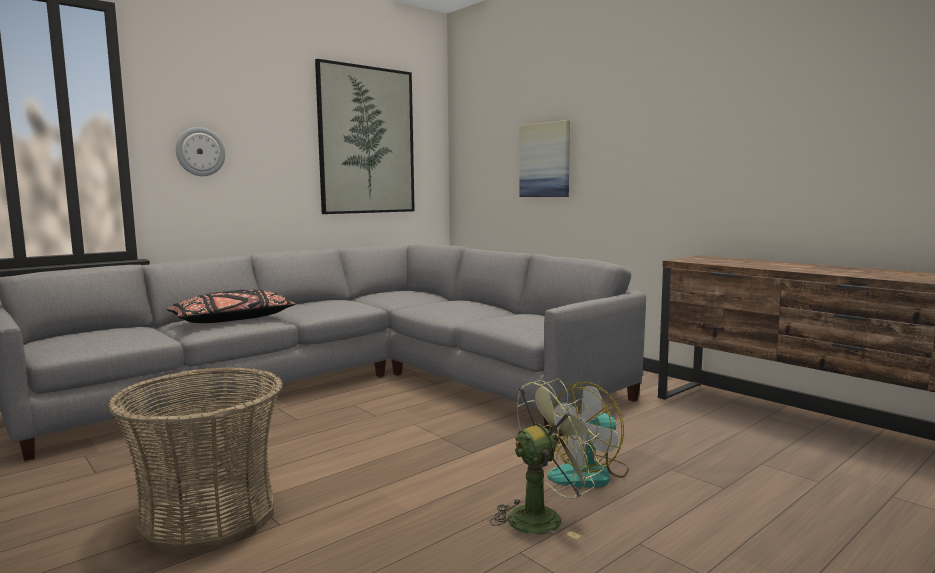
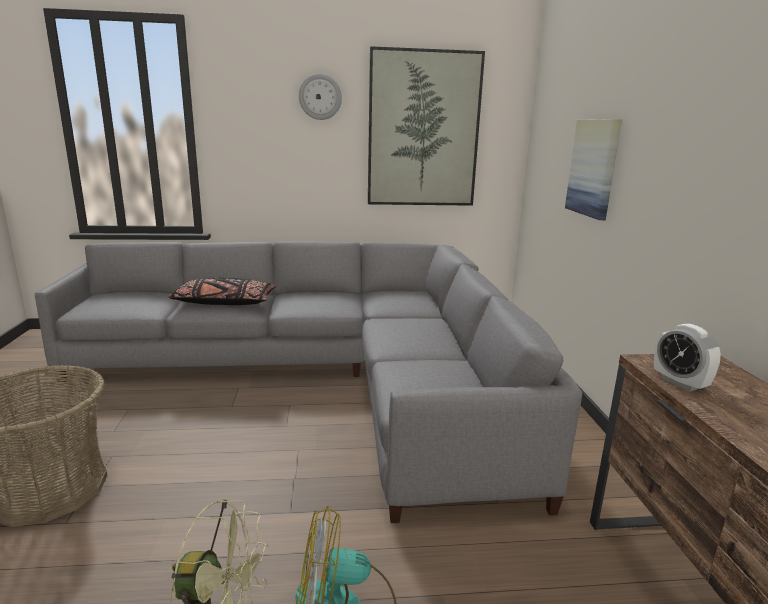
camera: 35 degrees right, 10 degrees up
wall clock [176,127,225,176] -> wall clock moved to [299,74,342,120]
none -> alarm clock [654,324,721,392]

